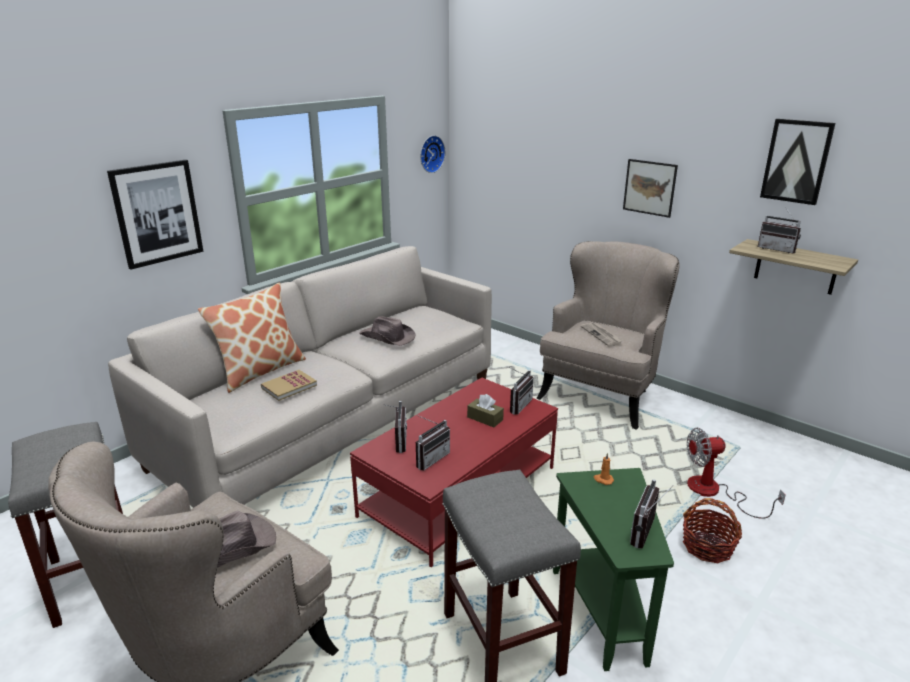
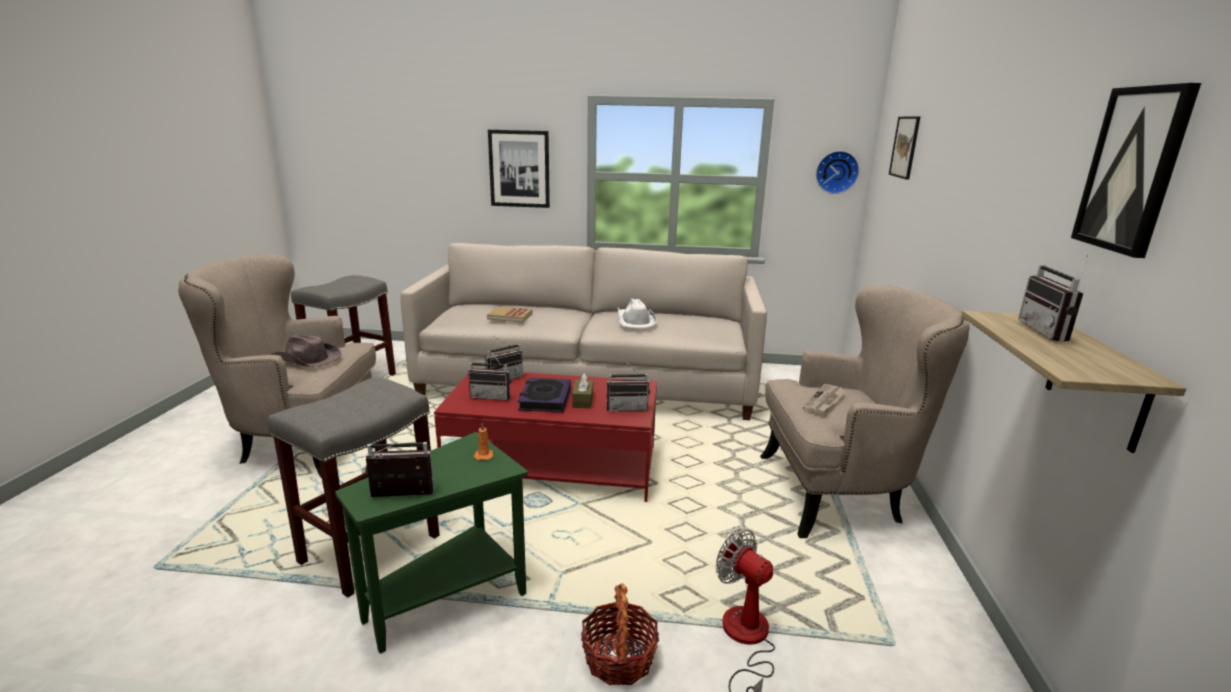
camera: 55 degrees right, 5 degrees down
pillow [198,282,306,393] -> none
brown hat [359,316,416,346] -> white hat [618,299,656,328]
picture [623,159,678,218] -> picture moved to [889,116,920,180]
none -> book [518,378,571,412]

